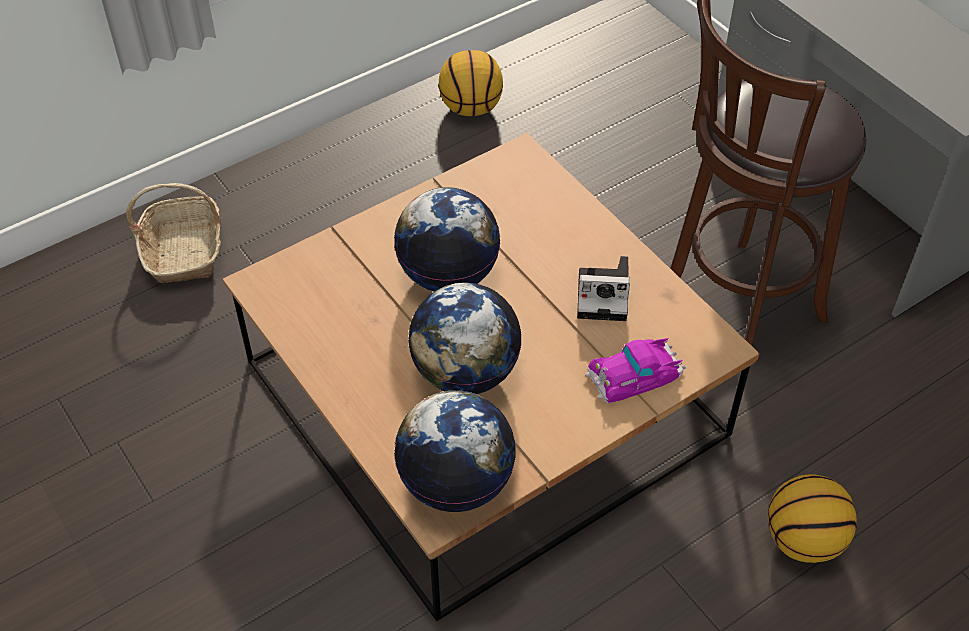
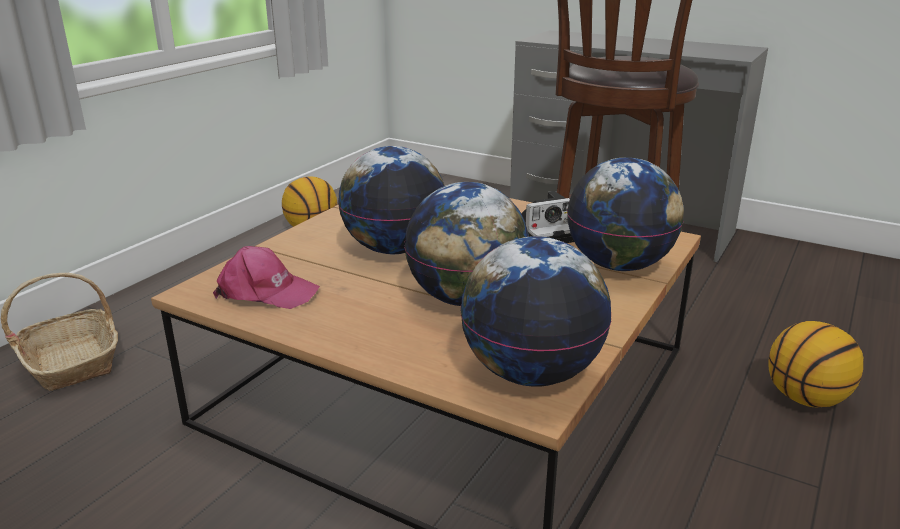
camera: 25 degrees left, 25 degrees down
toy car [585,338,686,403] -> globe [567,158,684,271]
none -> pink cap [213,246,320,309]

